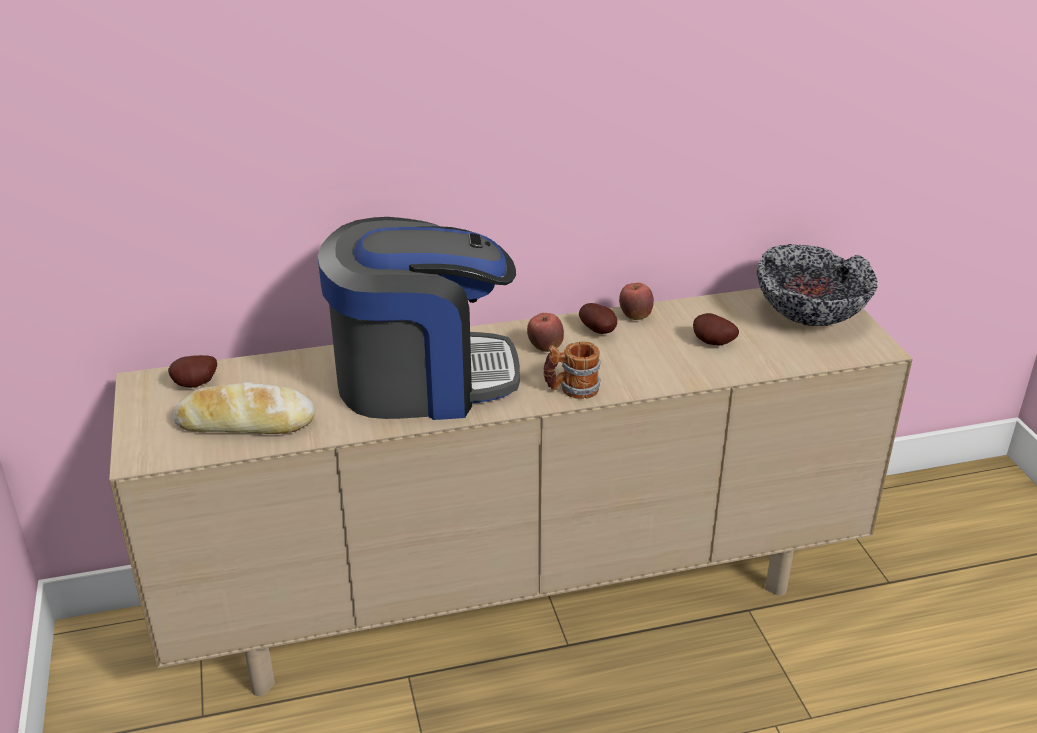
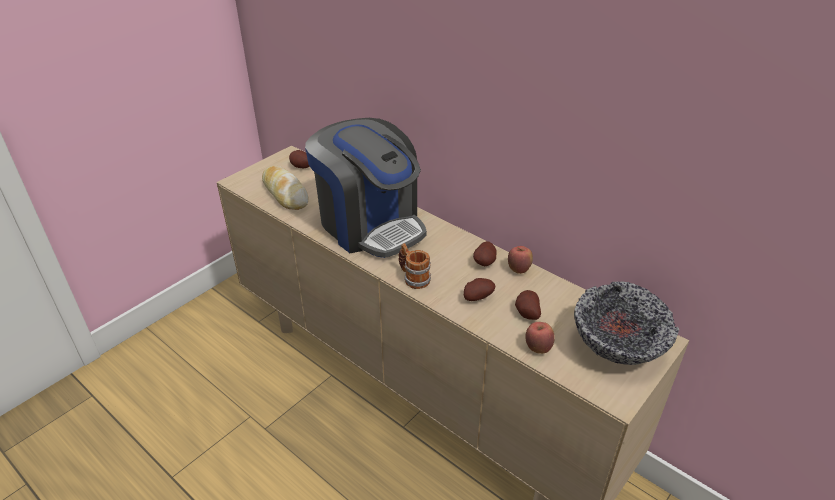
camera: 55 degrees right, 5 degrees up
apple [527,313,564,352] -> apple moved to [525,322,555,354]
none -> potato [464,278,495,301]

